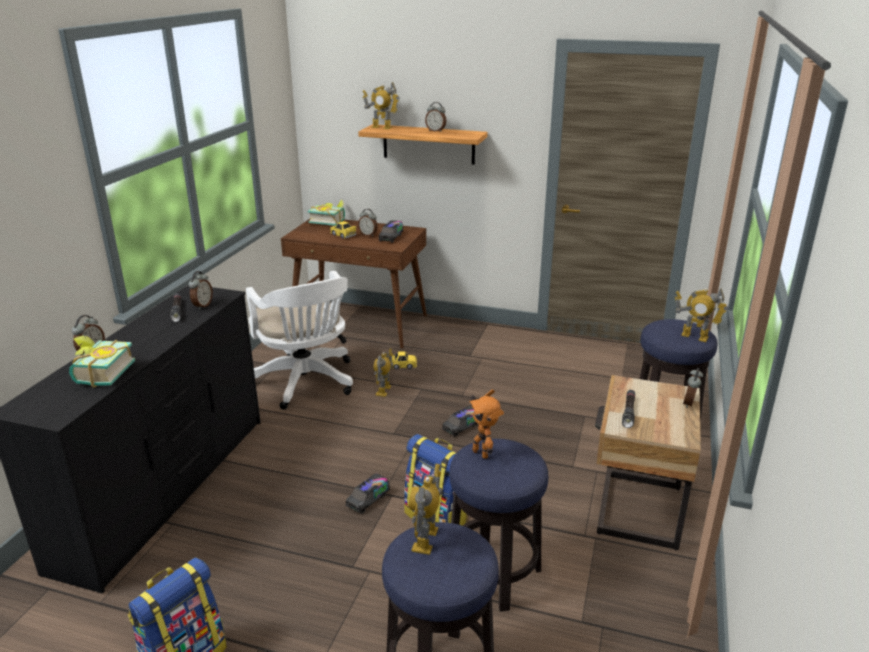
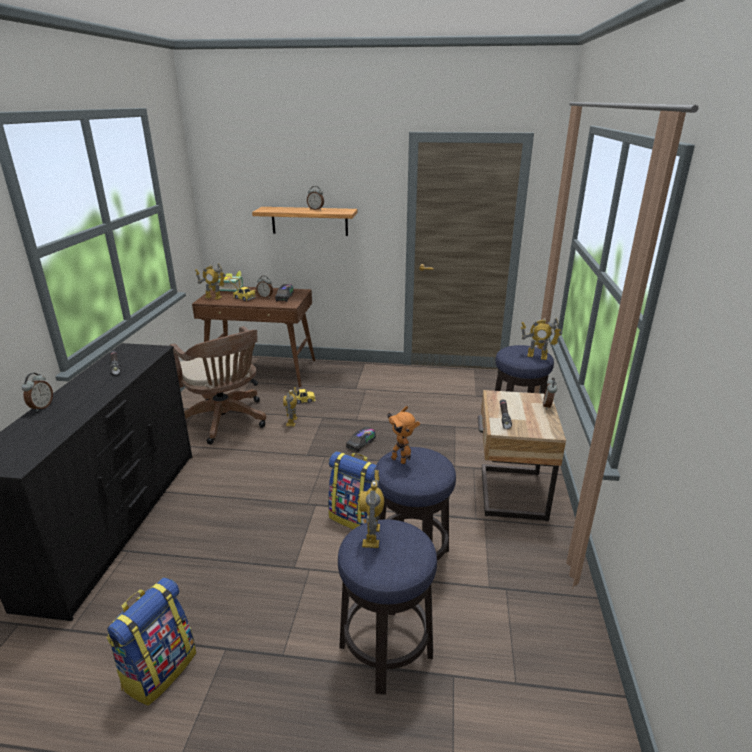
camera: 10 degrees left, 0 degrees up
book [69,335,135,388] -> none
alarm clock [188,271,213,310] -> none
white office chair [246,271,353,410] -> brown office chair [170,326,266,445]
toy truck [346,473,390,514] -> none
toy robot [363,82,400,129] -> toy robot moved to [195,263,226,299]

